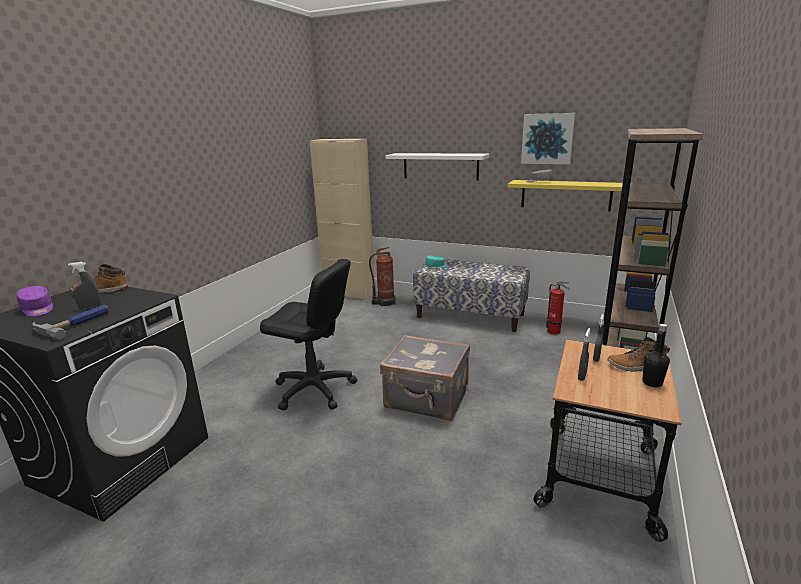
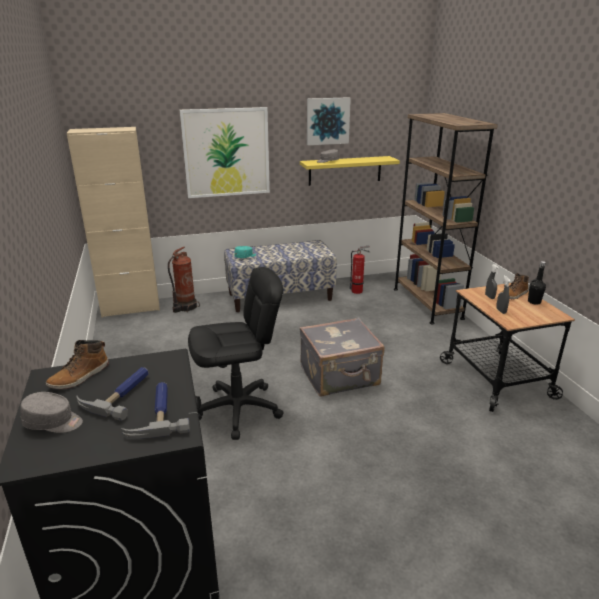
camera: 40 degrees left, 5 degrees up
purple cap [17,286,53,317] -> grey cap [20,392,83,433]
grey spray bottle [68,262,101,309] -> hammer [77,367,149,421]
white shelf [386,153,489,181] -> picture [180,107,270,198]

